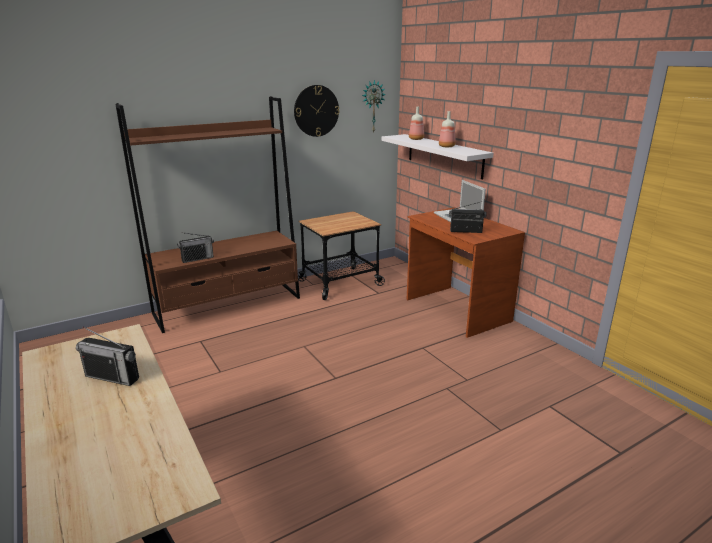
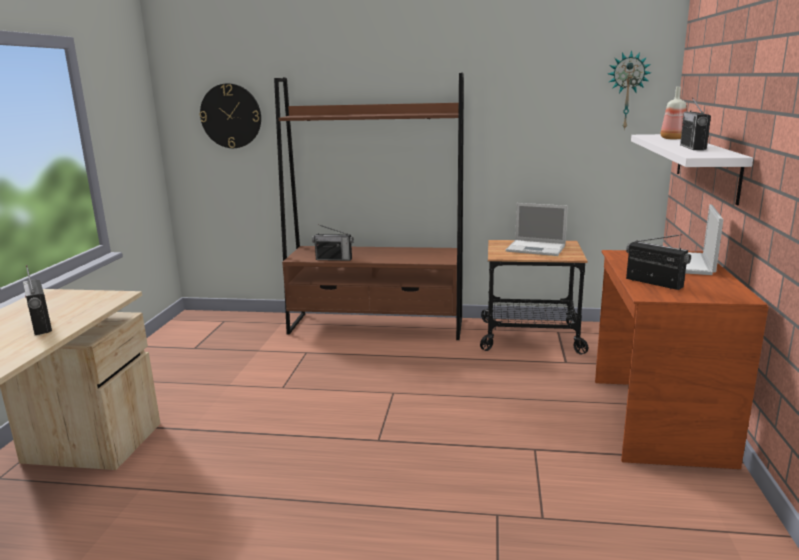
camera: 40 degrees right, 5 degrees down
wall clock [294,85,339,137] -> wall clock moved to [200,83,261,148]
bottle [439,111,456,147] -> radio [680,97,711,150]
none -> laptop [506,203,568,256]

